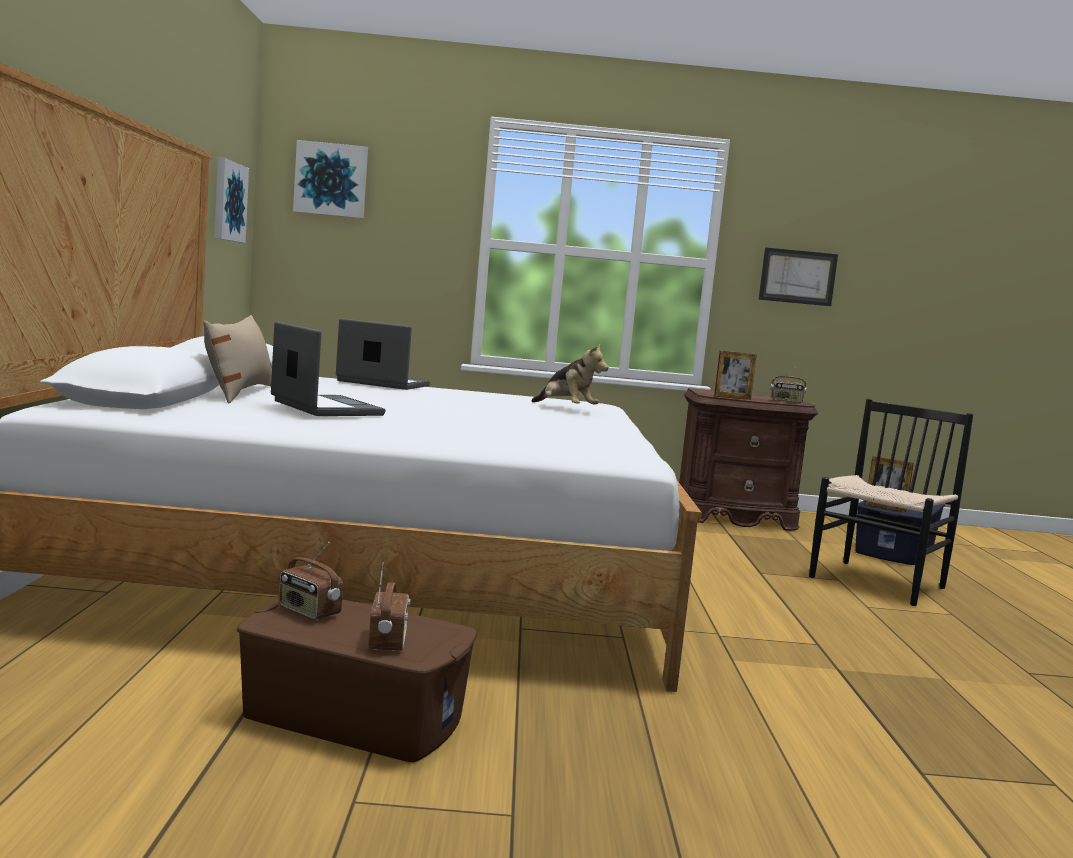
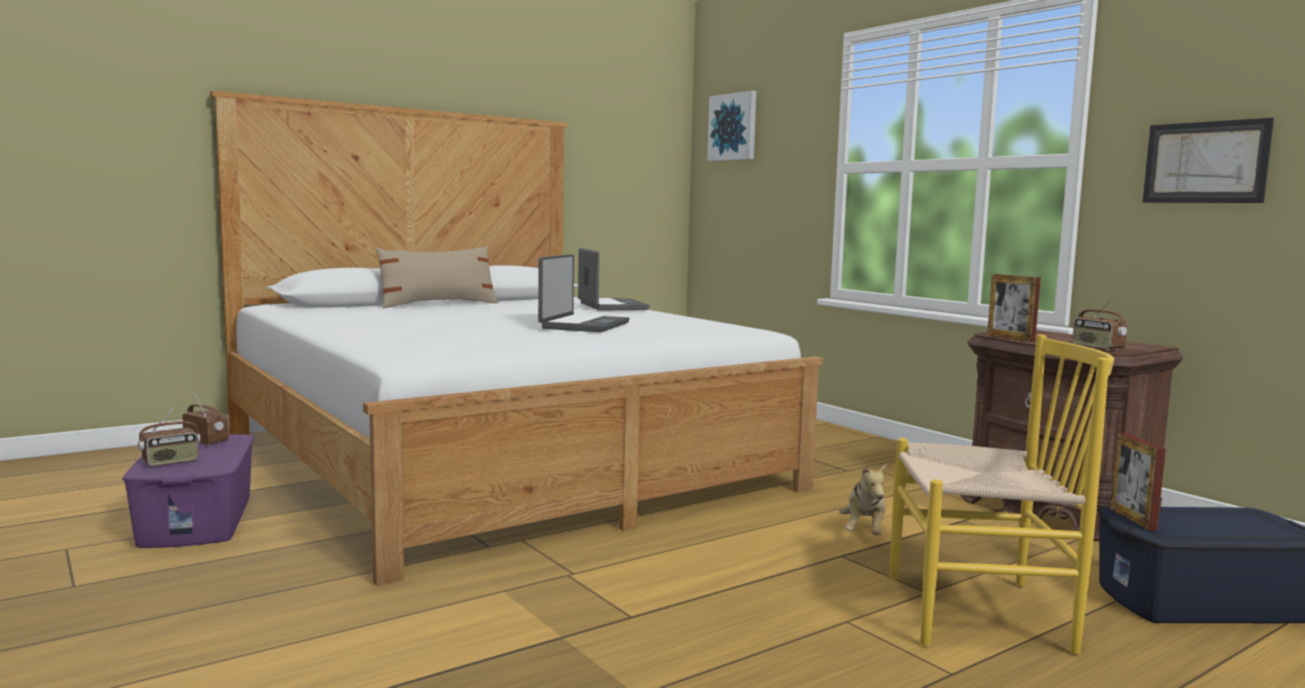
camera: 55 degrees right, 0 degrees up
picture [214,157,249,243] -> none
brown storage box [237,599,477,762] -> purple storage box [122,435,254,548]
laptop [271,322,385,416] -> laptop moved to [538,254,630,332]
radio [279,542,343,620] -> radio turned 120 degrees clockwise [182,390,229,445]
plush toy [531,344,609,405] -> plush toy moved to [839,463,887,535]
black chair [809,399,973,606] -> yellow chair [890,335,1114,654]

